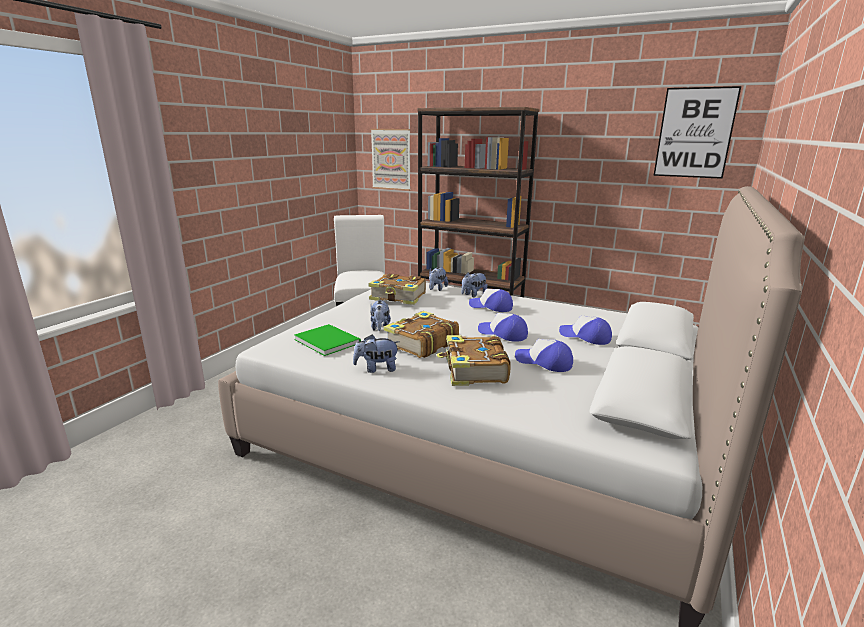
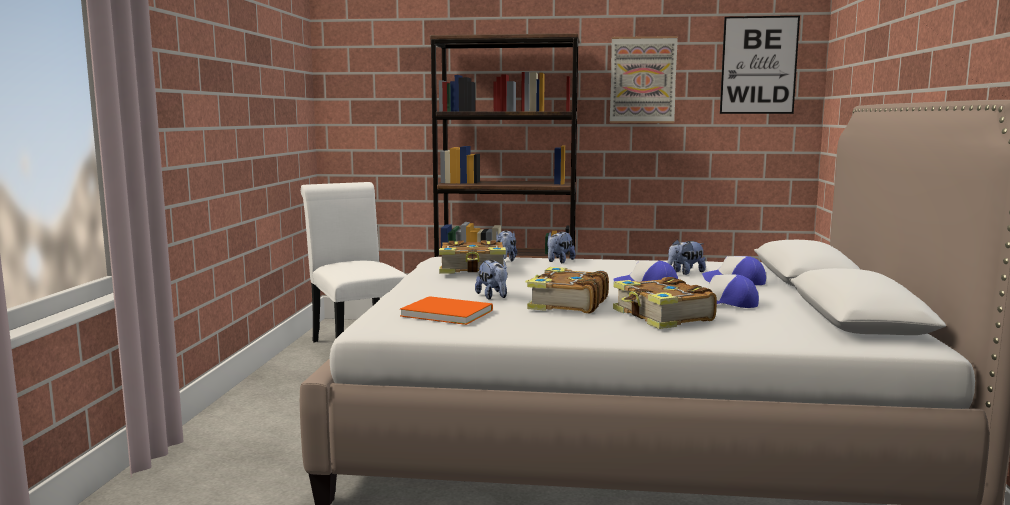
camera: 20 degrees left, 10 degrees down
green book [294,324,361,356] -> orange book [400,296,493,325]
plush toy [353,334,399,373] -> plush toy moved to [668,239,706,275]
picture [371,129,411,191] -> picture moved to [610,36,678,123]
cap [469,289,513,312] -> none

